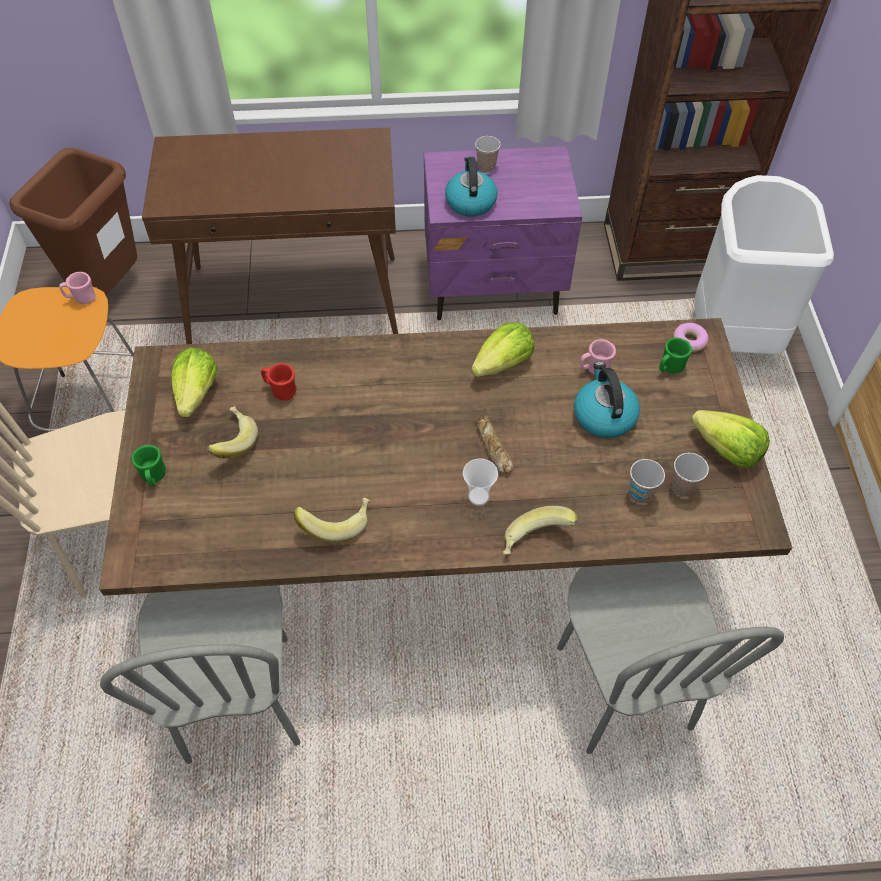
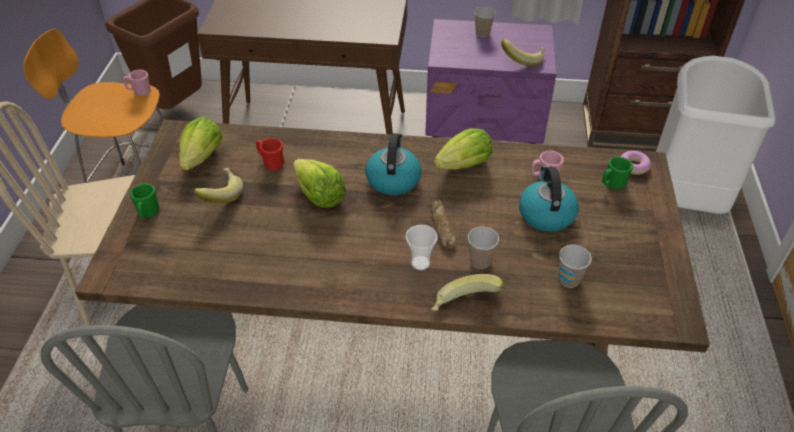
camera: 10 degrees right, 10 degrees down
banana [294,498,370,543] -> banana moved to [501,39,545,66]
kettle [445,157,497,217] -> kettle moved to [366,133,422,195]
cup [672,453,709,497] -> cup moved to [468,226,499,269]
lettuce [691,410,770,468] -> lettuce moved to [293,159,346,208]

